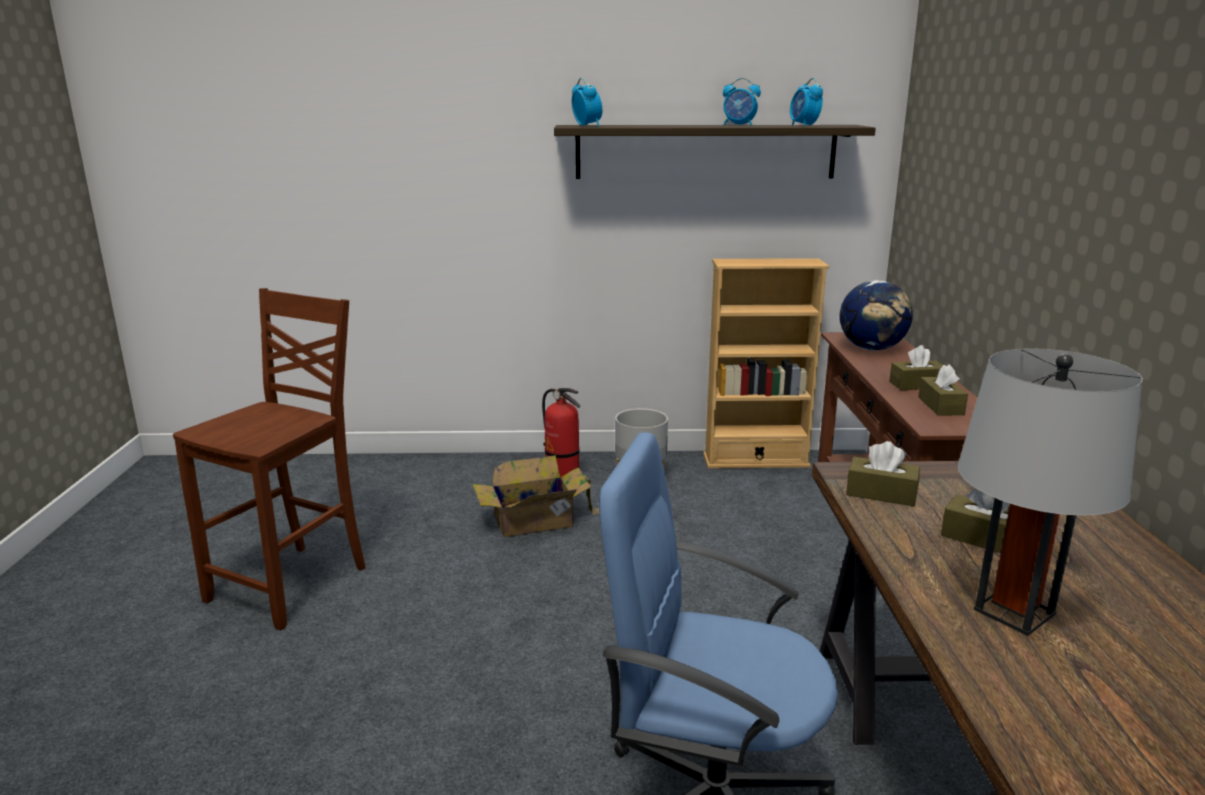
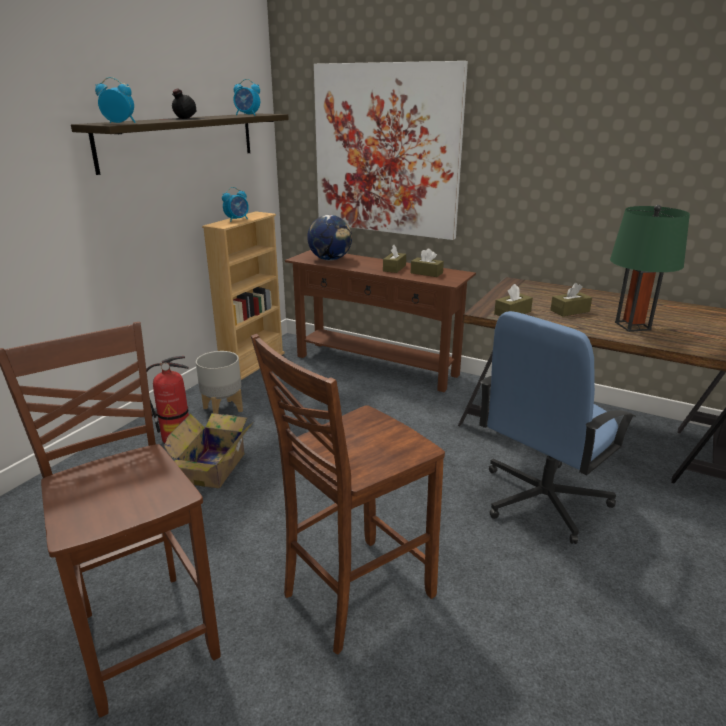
camera: 60 degrees left, 5 degrees up
alarm clock [723,78,761,126] -> alarm clock moved to [222,187,249,222]
grey table lamp [958,348,1143,636] -> green table lamp [610,205,690,332]
none -> black bottle [167,88,208,120]
none -> brown chair [251,334,445,654]
none -> picture [314,61,468,240]

